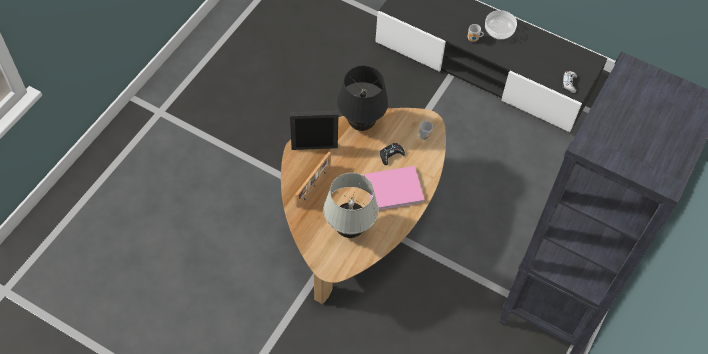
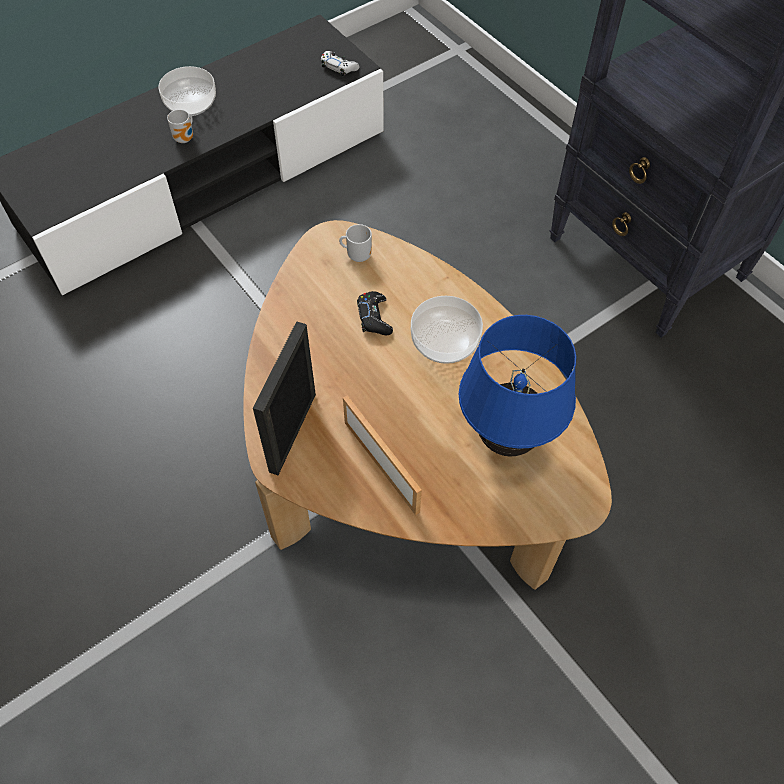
camera: 65 degrees left, 0 degrees up
white table lamp [323,173,378,238] -> blue table lamp [459,315,576,456]
black table lamp [337,66,388,131] -> none
pink book [364,166,424,210] -> bowl [411,296,483,364]

